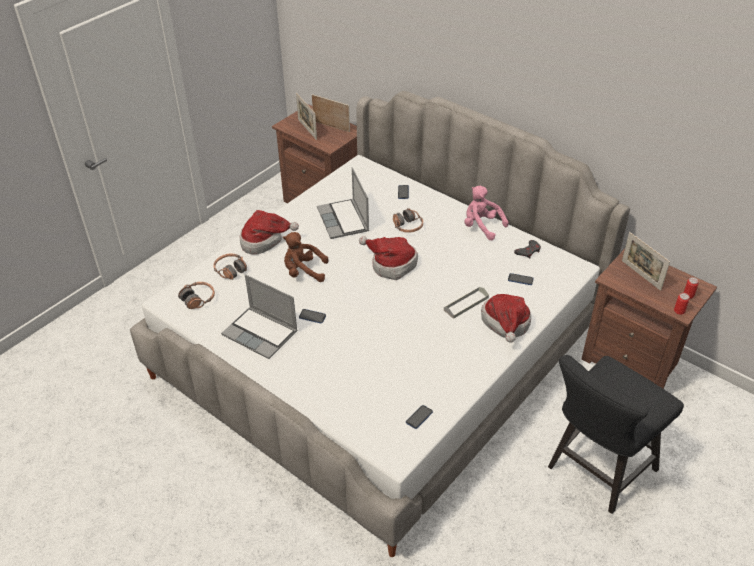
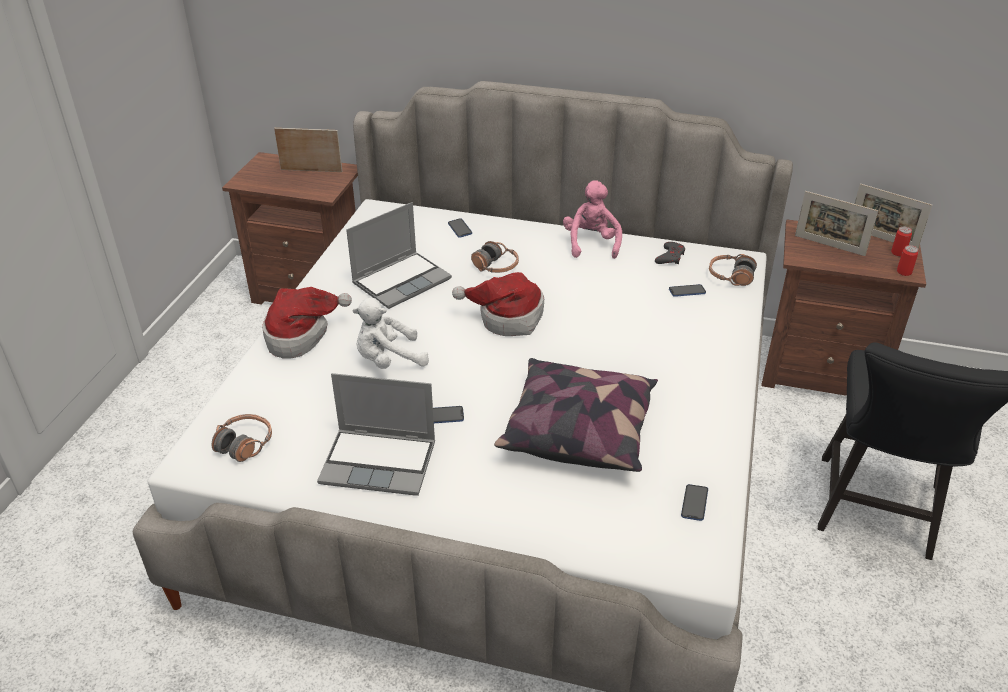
camera: 25 degrees left, 5 degrees down
headphones [213,254,247,280] -> headphones moved to [709,254,757,286]
brown plush toy [283,232,328,282] -> white plush toy [352,298,429,369]
picture frame [296,93,317,140] -> picture frame moved to [854,183,932,249]
laptop [317,168,369,239] -> laptop turned 90 degrees counterclockwise [346,202,452,309]
grey tray [444,287,489,319] -> none
pink plush toy [464,186,509,240] -> pink plush toy turned 75 degrees clockwise [563,180,622,259]
hat [481,294,531,343] -> none
none -> pillow [494,358,658,472]

